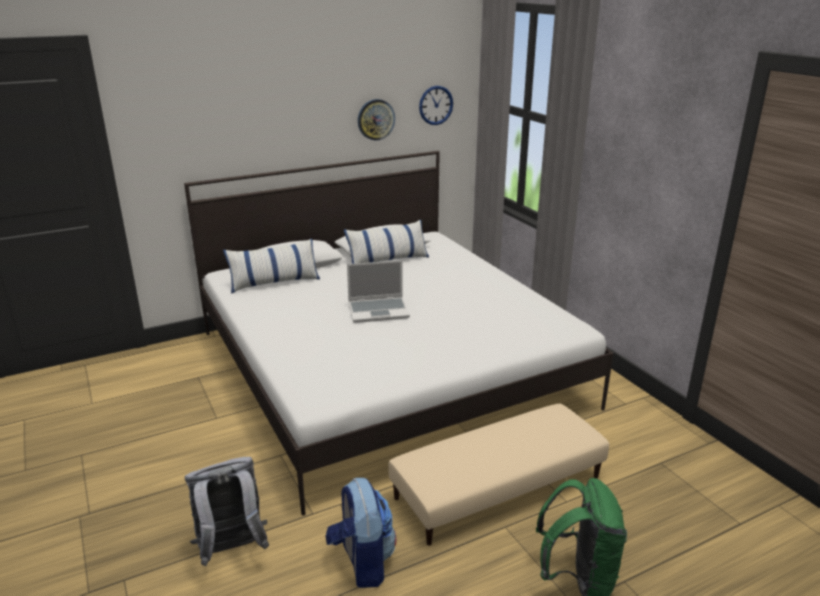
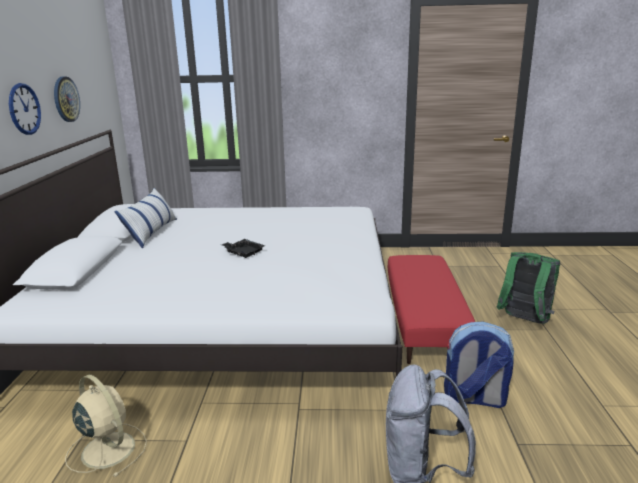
camera: 60 degrees left, 5 degrees down
pillow [223,239,320,294] -> none
laptop [347,260,410,323] -> black tray [222,239,265,258]
beige ottoman [388,404,609,546] -> red ottoman [388,255,475,364]
wall clock [419,86,453,125] -> wall clock moved to [9,83,41,135]
none -> beige fan [65,375,147,477]

